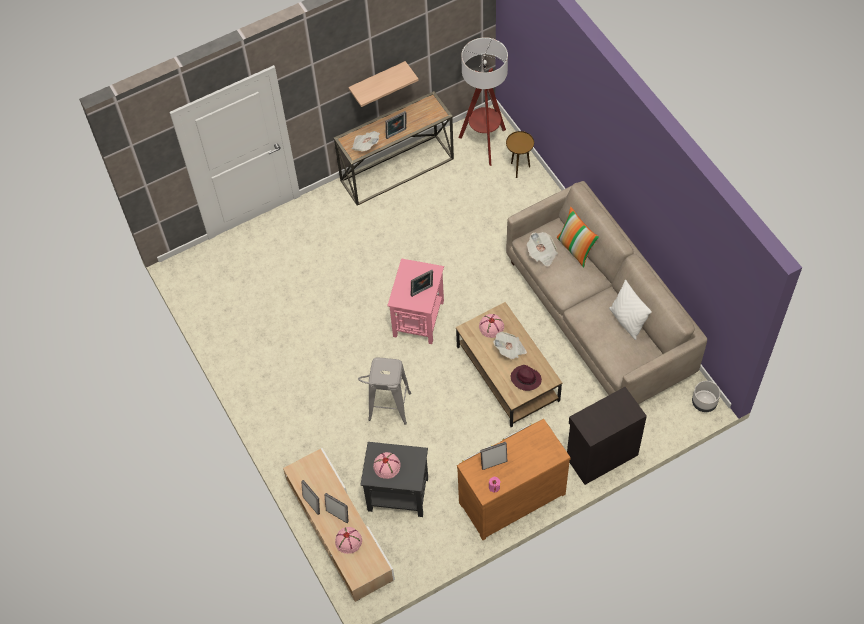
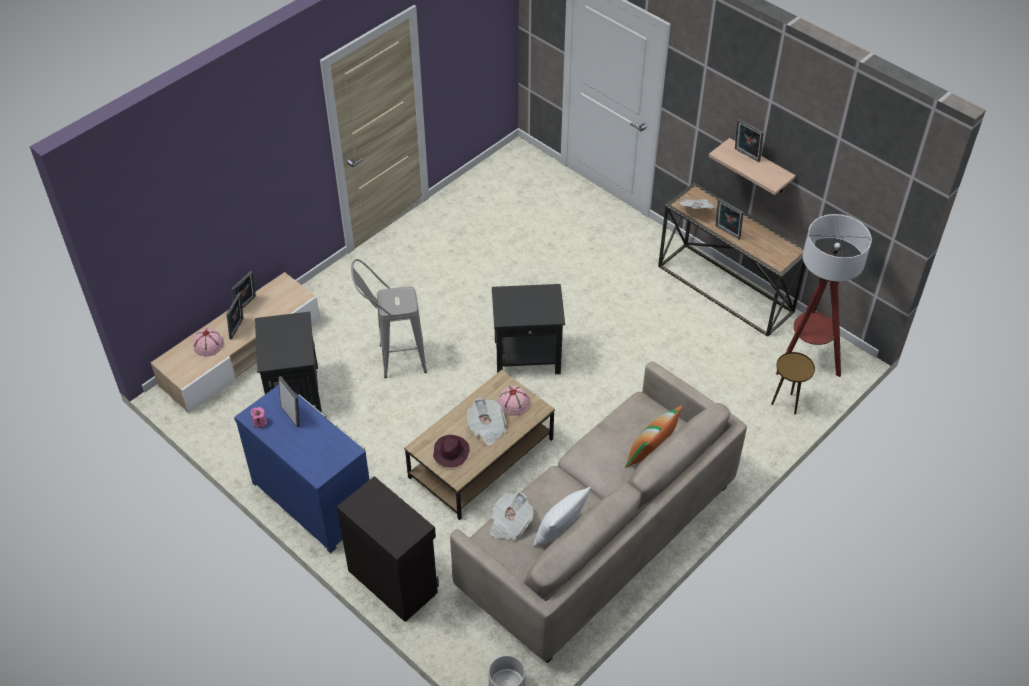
camera: 70 degrees right, 10 degrees down
pink hat [373,452,401,479] -> none
pink side table [387,258,444,344] -> black side table [492,284,565,374]
picture frame [411,270,433,297] -> picture frame moved to [735,119,764,162]
brown dresser [457,419,570,540] -> blue dresser [234,385,370,553]
newspaper [527,232,558,267] -> newspaper moved to [490,492,534,541]

